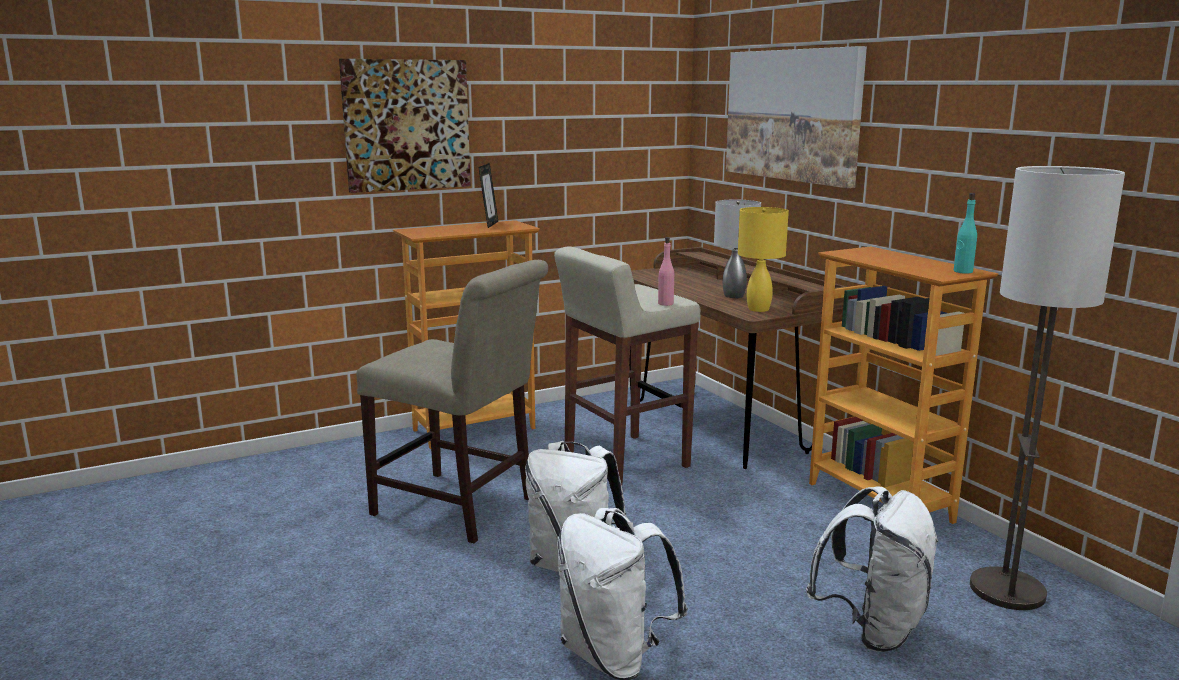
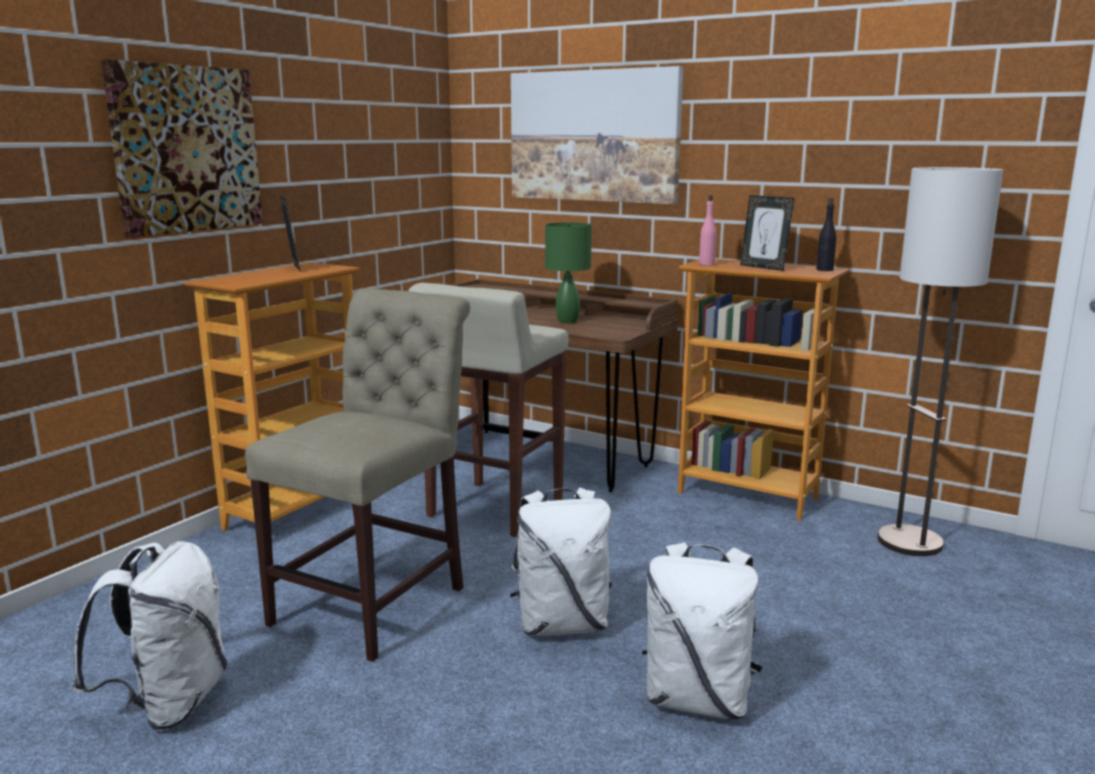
camera: 30 degrees left, 0 degrees up
beige chair [356,260,548,543] -> beige chair turned 60 degrees counterclockwise [245,288,470,662]
pink bottle [658,237,674,306] -> pink bottle moved to [699,195,717,266]
grey table lamp [714,200,761,298] -> green table lamp [545,222,592,323]
yellow table lamp [738,207,789,312] -> none
white backpack [806,486,939,652] -> white backpack moved to [72,541,227,731]
turquoise bottle [954,193,977,274] -> black bottle [816,198,836,271]
none -> picture frame [740,195,794,271]

